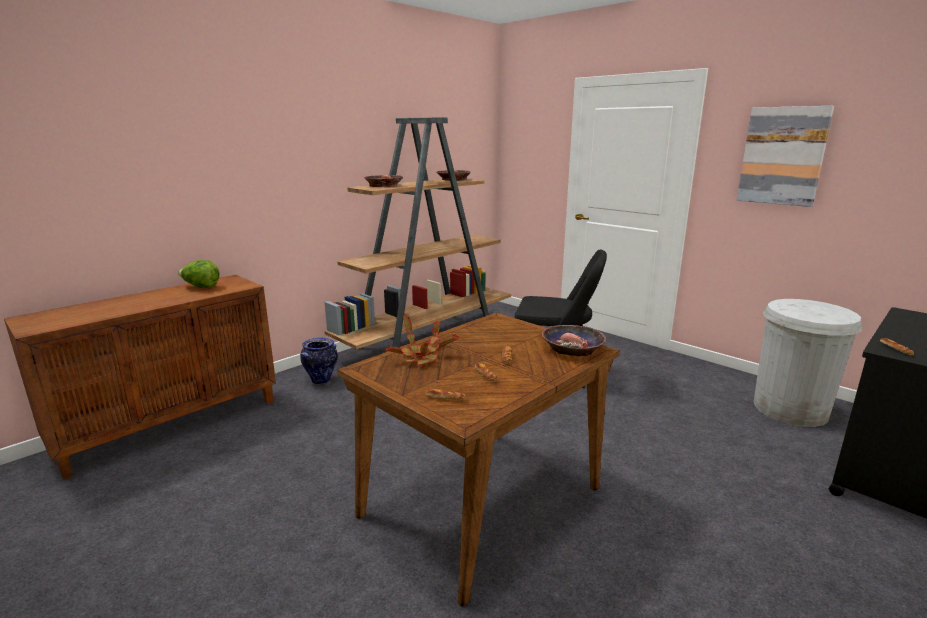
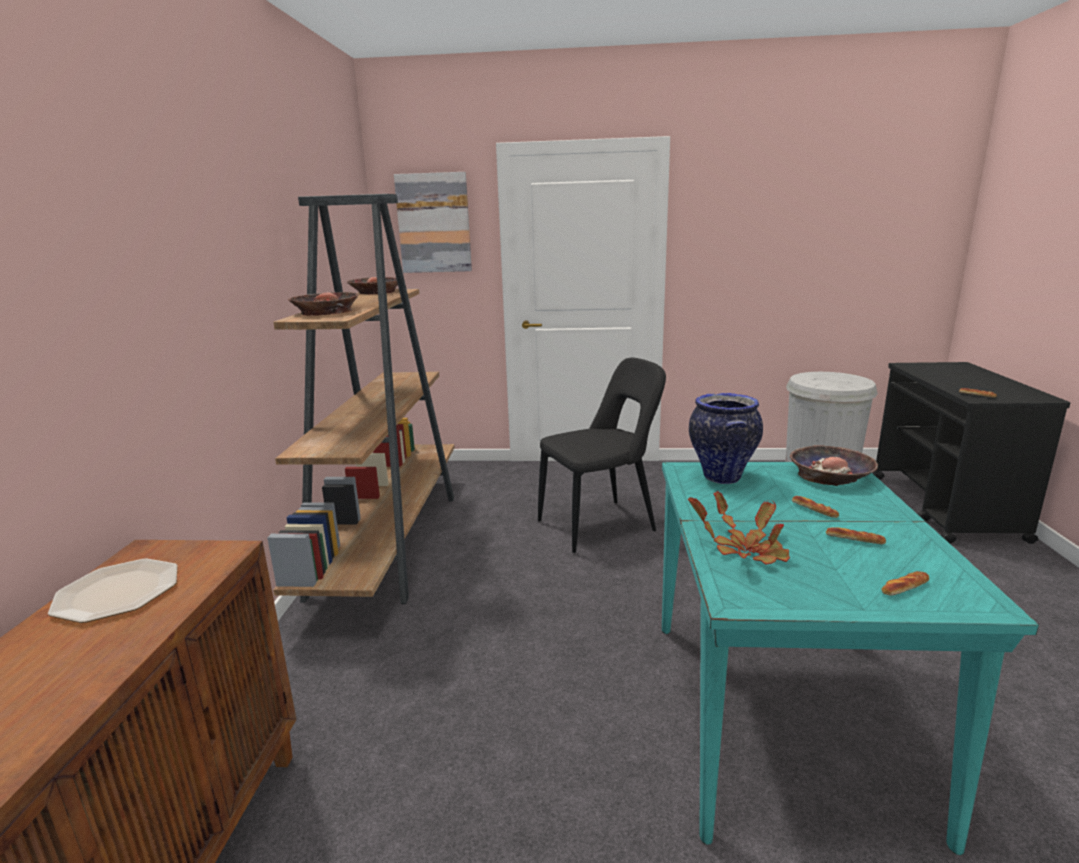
camera: 40 degrees left, 0 degrees up
lettuce [178,260,220,288] -> plate [48,559,178,623]
vase [300,338,338,384] -> vase moved to [689,393,763,484]
brown dining table [337,312,620,607] -> turquoise dining table [662,462,1039,855]
picture [737,106,834,207] -> picture moved to [394,172,472,273]

